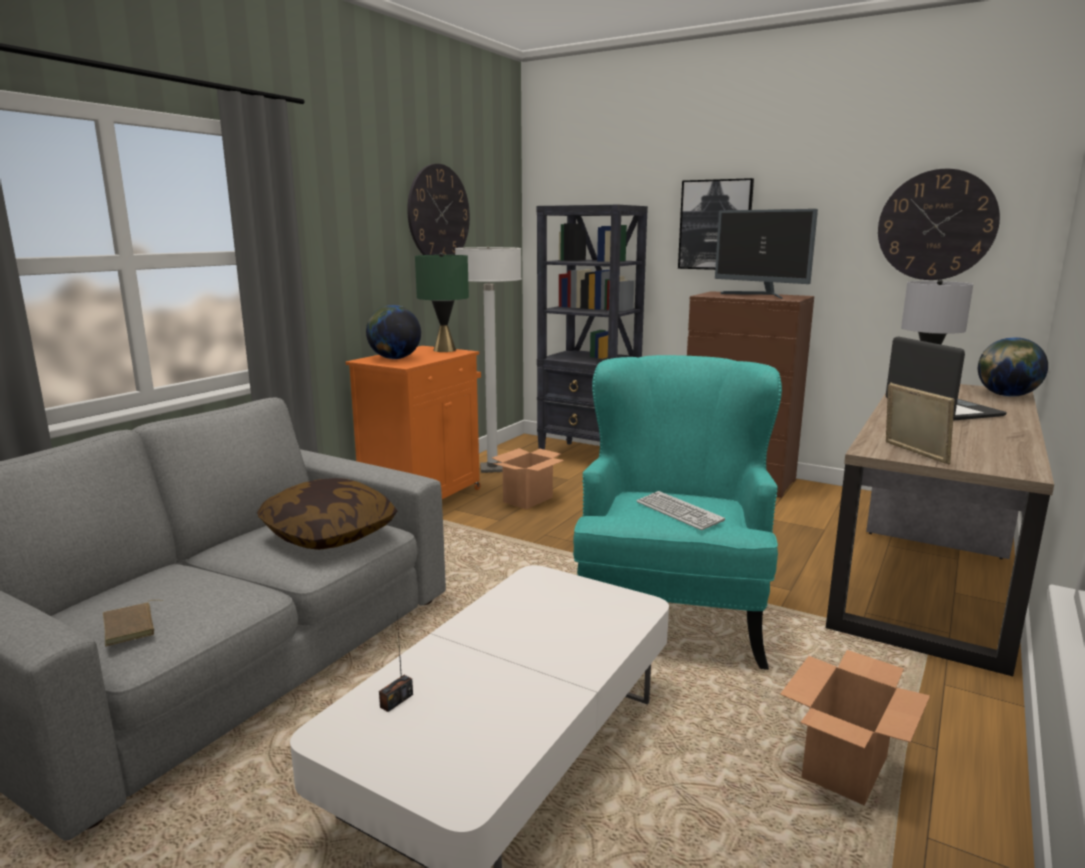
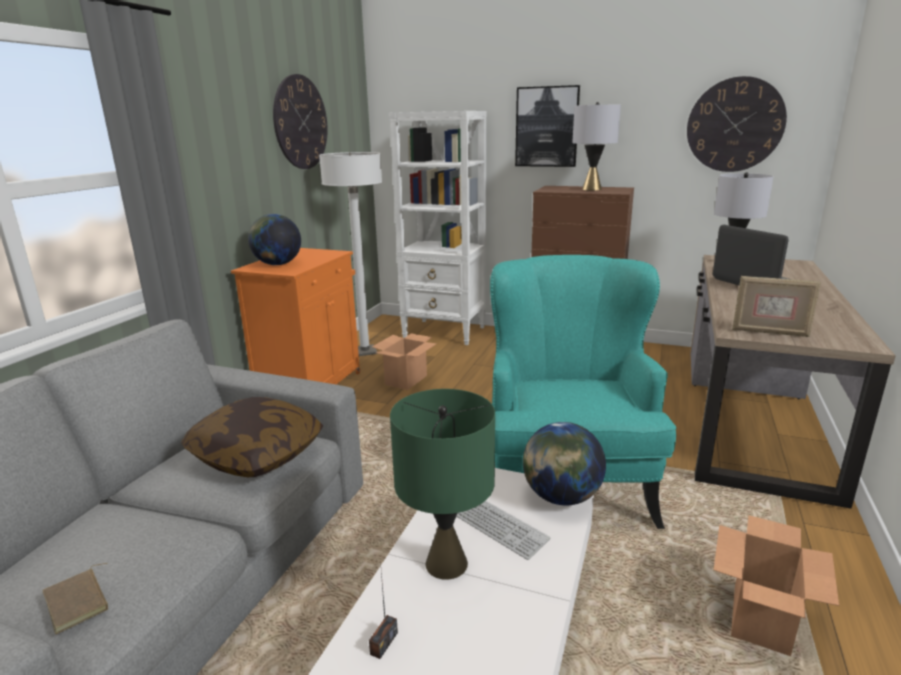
camera: 10 degrees left, 5 degrees up
green table lamp [415,252,469,352] -> green table lamp moved to [390,389,495,580]
black bookcase [536,205,648,450] -> white bookcase [389,111,486,345]
keyboard [637,491,725,530] -> keyboard moved to [456,501,550,560]
monitor [715,209,818,299] -> grey table lamp [572,102,621,191]
picture frame [886,382,955,465] -> picture frame turned 135 degrees clockwise [732,276,821,337]
globe [978,337,1048,397] -> globe moved to [523,422,606,506]

